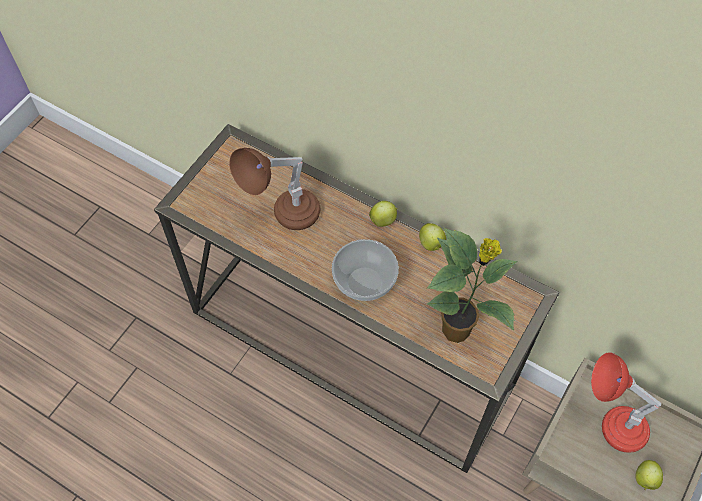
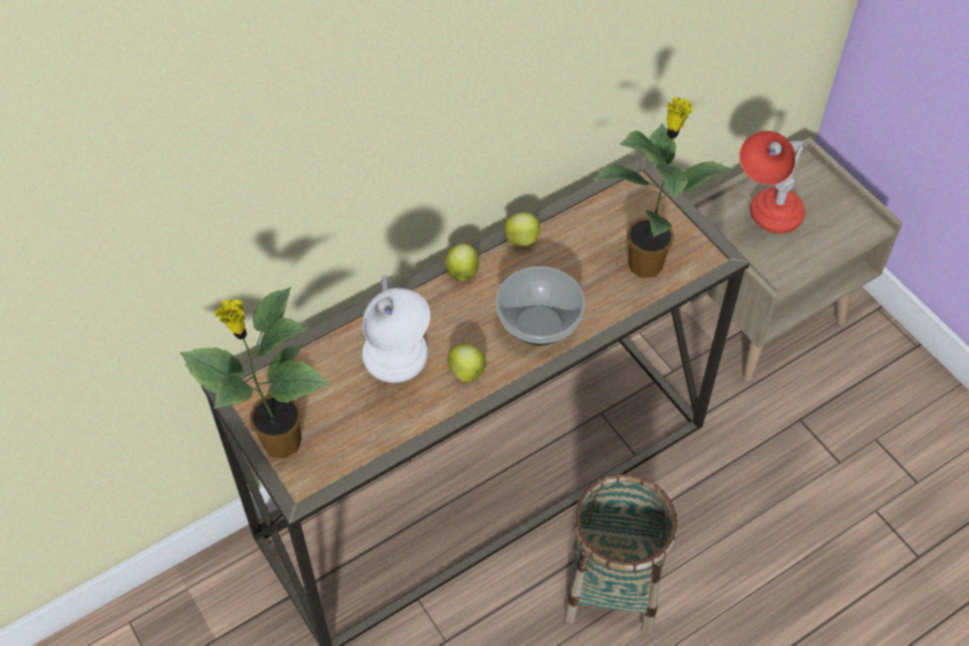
camera: 65 degrees left, 5 degrees down
brown table lamp [230,148,320,230] -> white table lamp [362,275,430,383]
apple [635,460,663,490] -> apple moved to [447,344,486,382]
none -> potted plant [180,287,331,459]
none -> basket [564,474,678,635]

